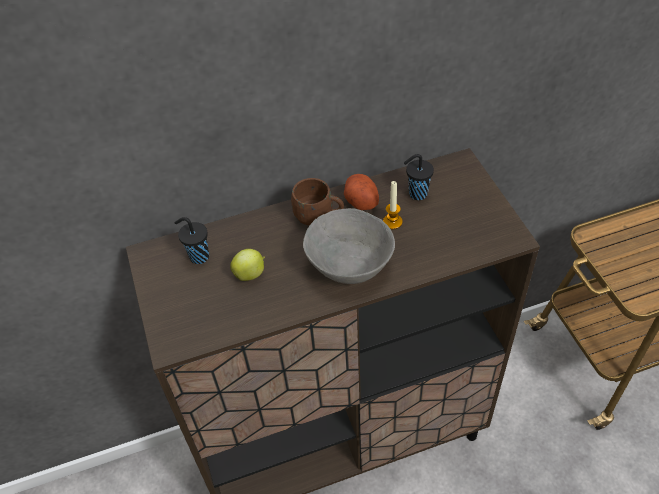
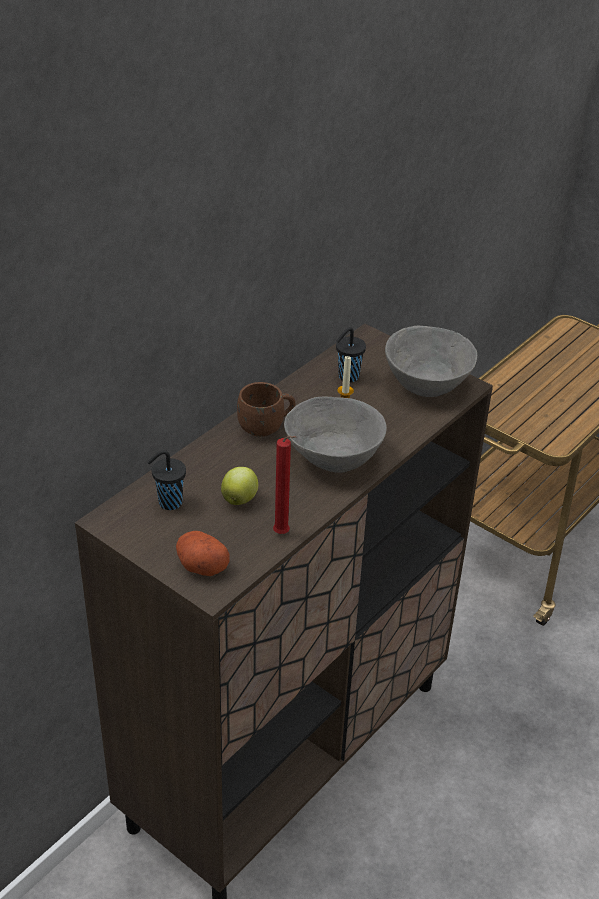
camera: 35 degrees left, 10 degrees down
potato [344,174,379,210] -> potato moved to [176,531,230,576]
none -> red candle [273,436,296,534]
none -> grey bowl [385,326,477,397]

